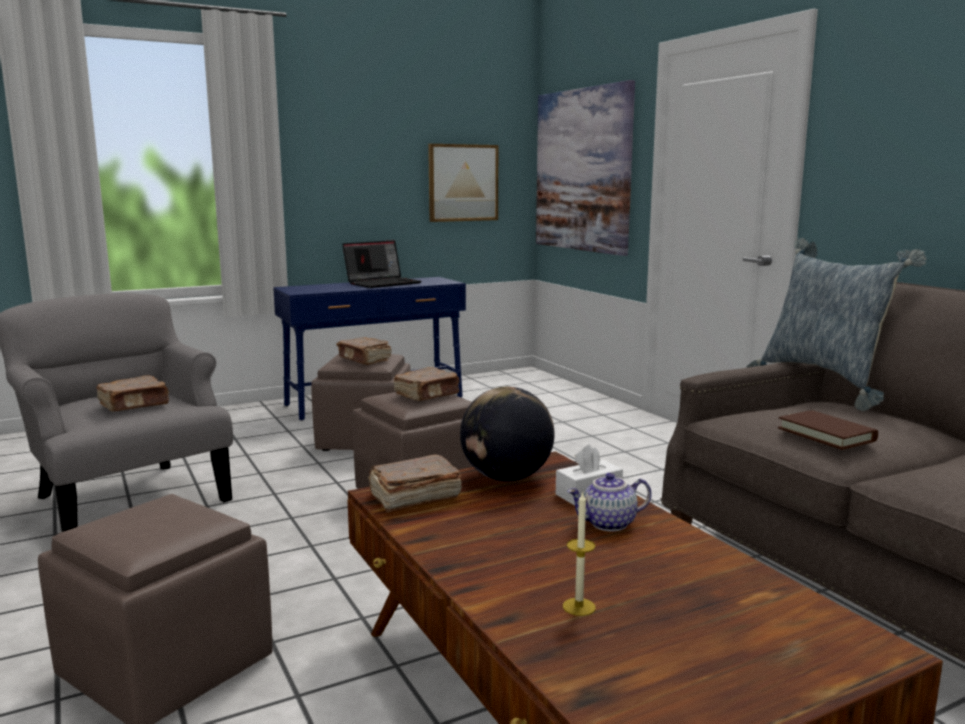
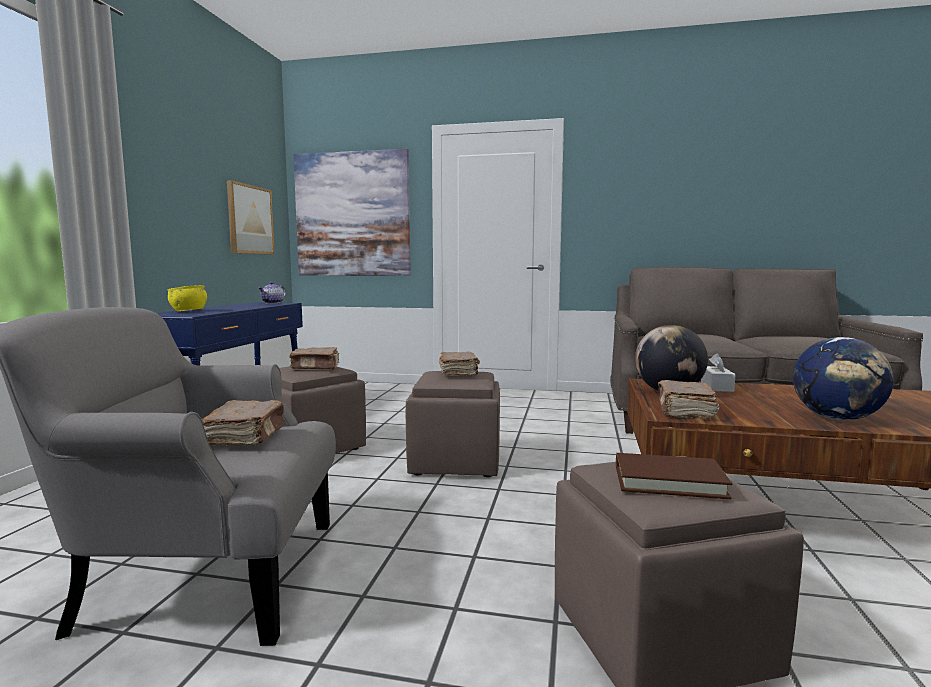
camera: 50 degrees left, 5 degrees down
laptop [342,240,422,288] -> none
candle [563,491,596,616] -> none
teapot [567,473,652,532] -> teapot moved to [259,282,286,304]
pillow [746,237,926,411] -> none
brown book [778,410,878,450] -> brown book moved to [616,453,733,499]
none -> yellow bowl [168,285,207,311]
none -> globe [793,337,894,420]

